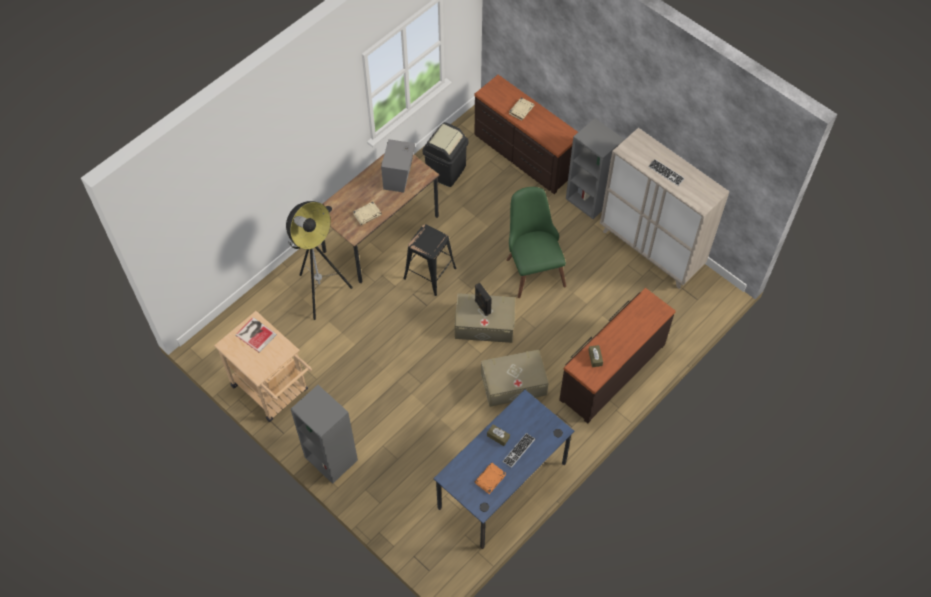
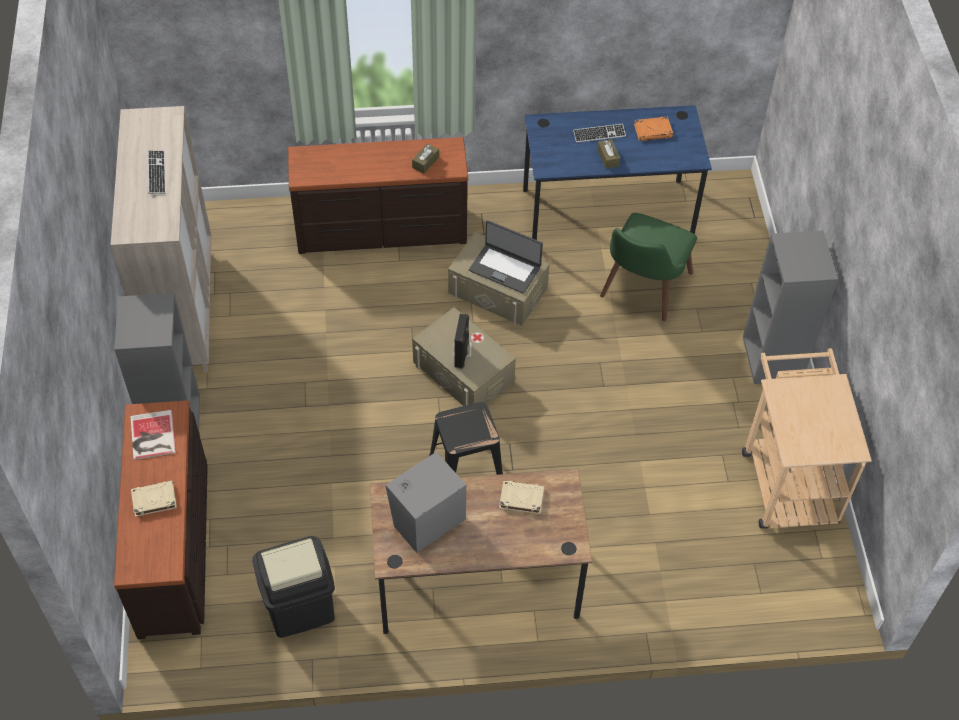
camera: 140 degrees left, 5 degrees down
book [235,317,277,353] -> book moved to [130,410,176,460]
floor lamp [286,201,353,320] -> none
green chair [506,187,566,298] -> green chair moved to [600,213,697,321]
none -> laptop [469,220,543,294]

